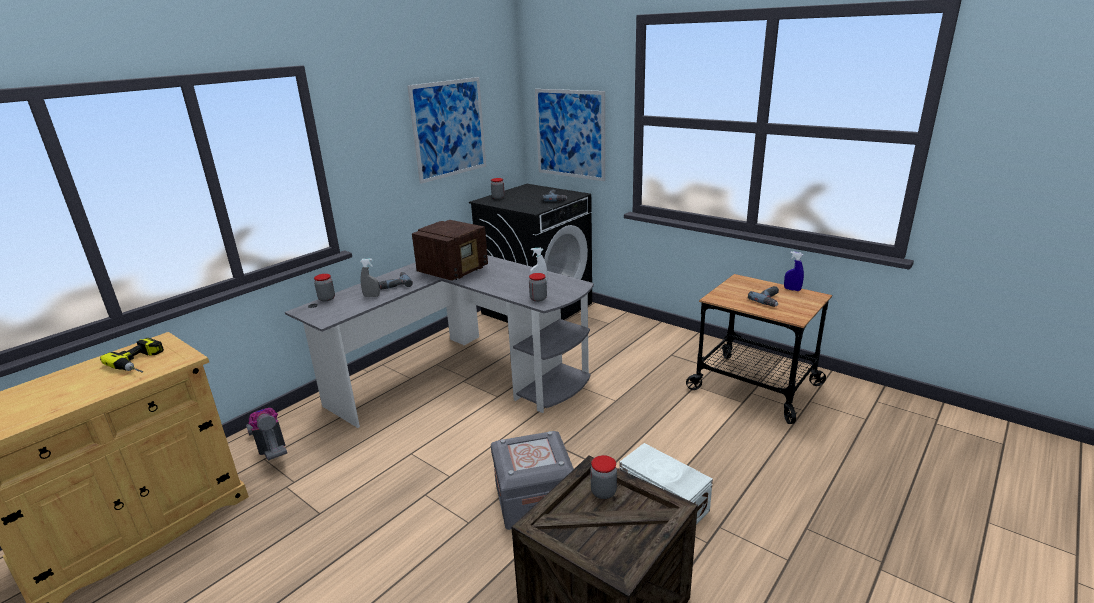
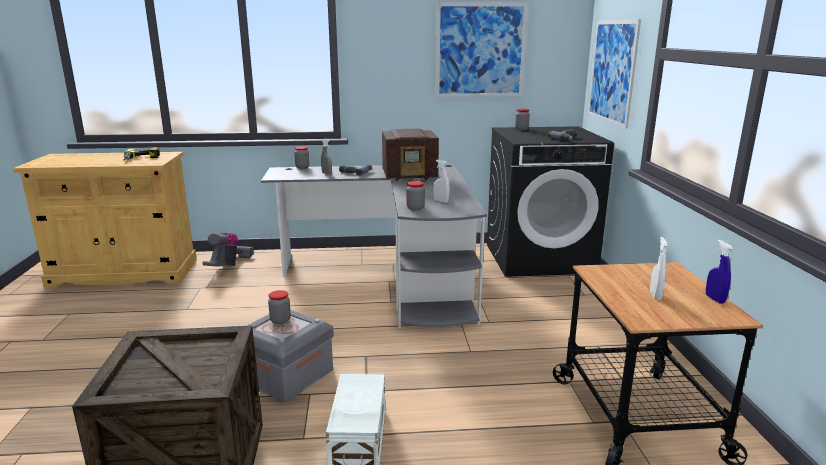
camera: 45 degrees right, 5 degrees down
jar [590,455,617,499] -> jar moved to [268,290,291,324]
power drill [748,286,779,307] -> white spray bottle [650,237,668,300]

